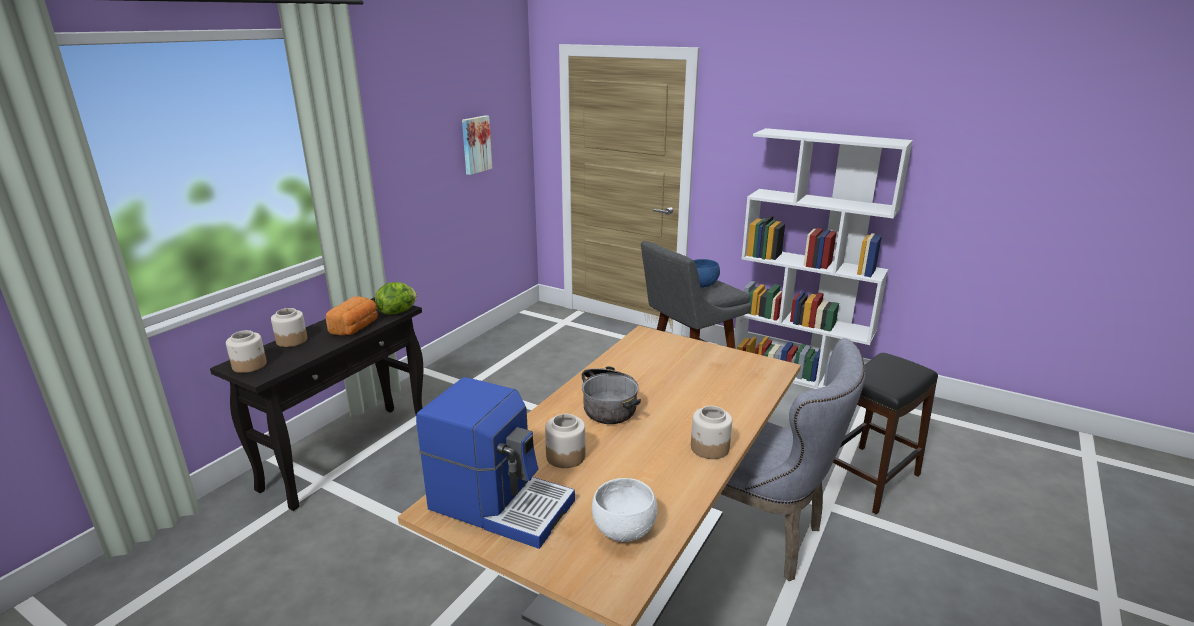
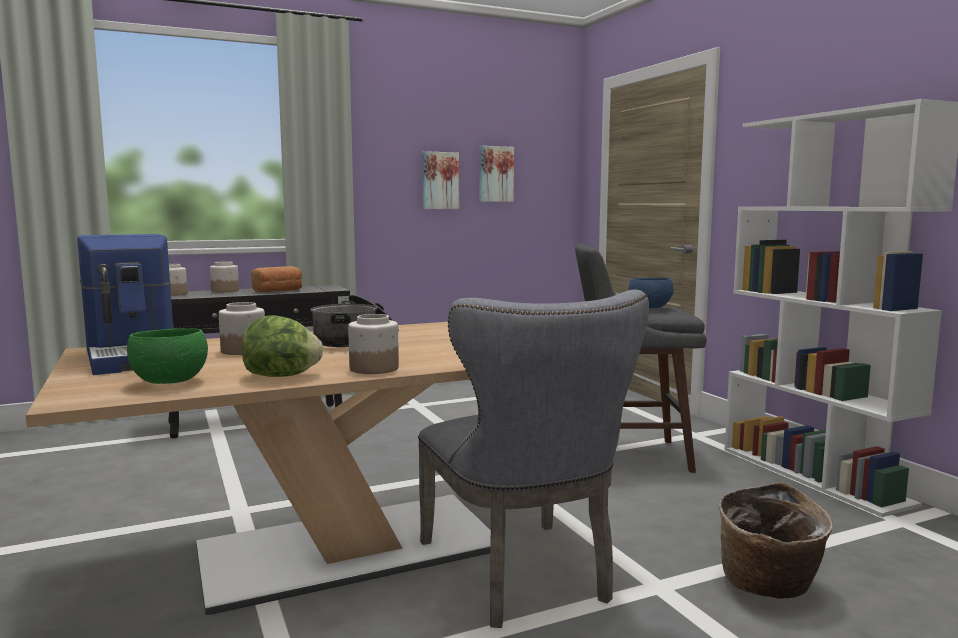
camera: 35 degrees right, 15 degrees down
lettuce [375,282,417,314] -> lettuce moved to [242,315,323,377]
white bowl [592,478,657,542] -> green bowl [127,328,208,384]
black stool [833,353,938,515] -> basket [719,482,833,599]
none -> picture [422,151,459,209]

